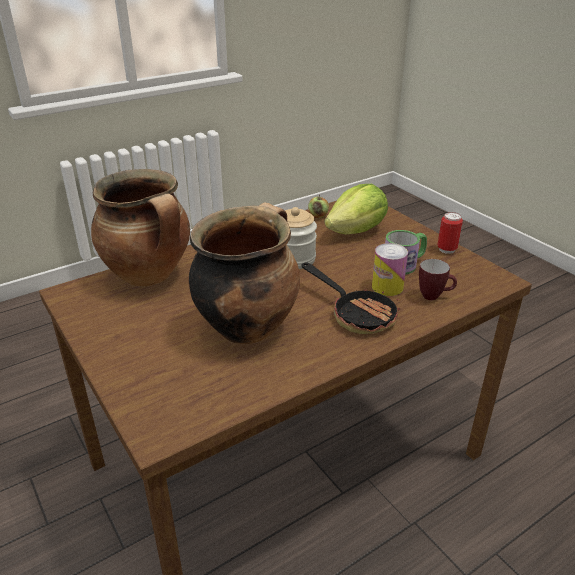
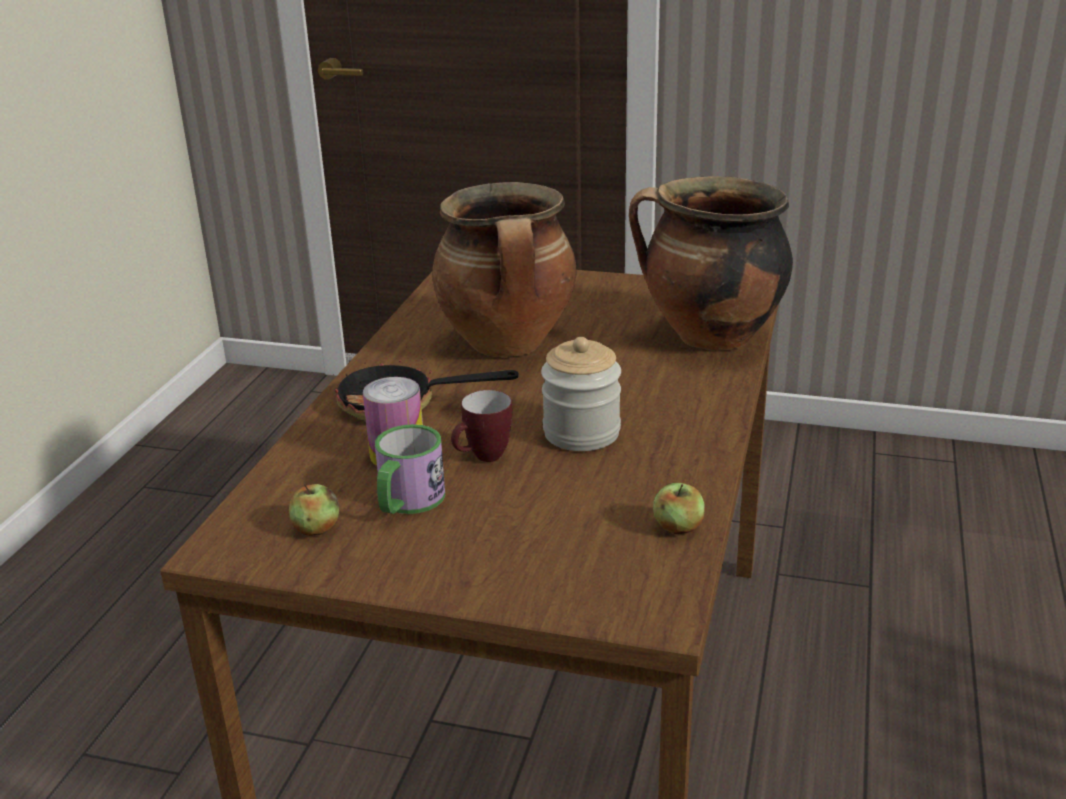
camera: 140 degrees right, 5 degrees down
lettuce [324,184,388,235] -> none
mug [419,259,457,300] -> mug moved to [451,390,512,462]
can [438,212,463,254] -> none
none -> apple [289,484,340,536]

